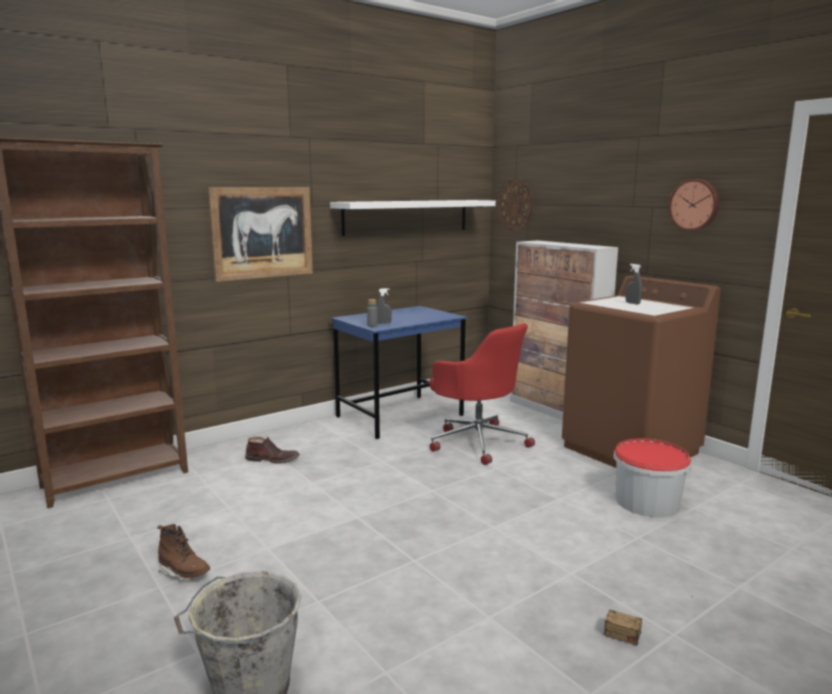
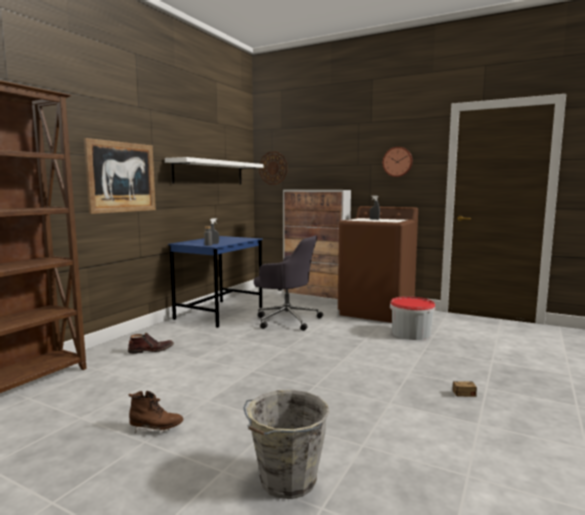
camera: 25 degrees left, 5 degrees down
red office chair [429,323,535,465] -> grey office chair [254,235,323,331]

